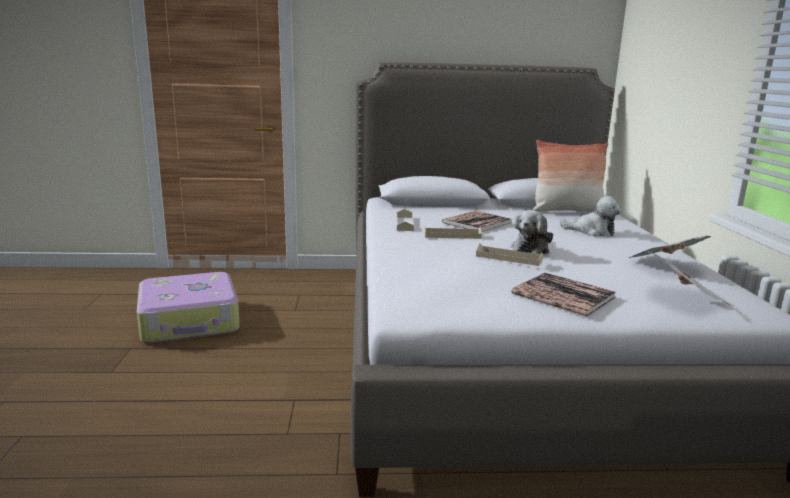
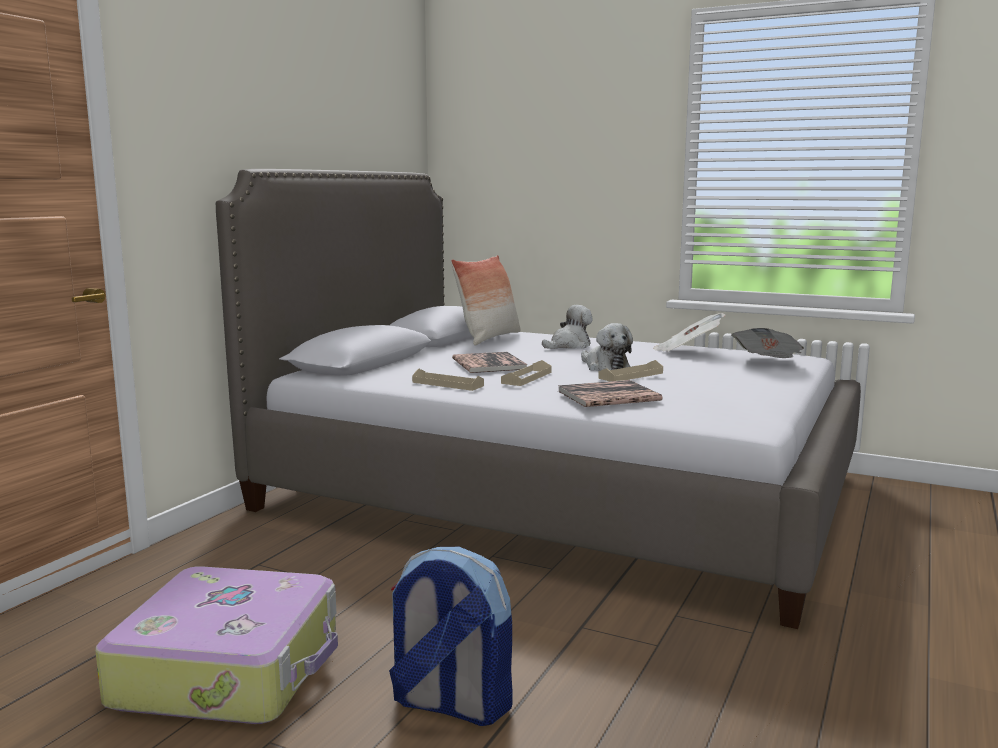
camera: 60 degrees left, 5 degrees down
book [511,273,616,316] -> book moved to [558,380,662,407]
none -> backpack [389,547,513,726]

